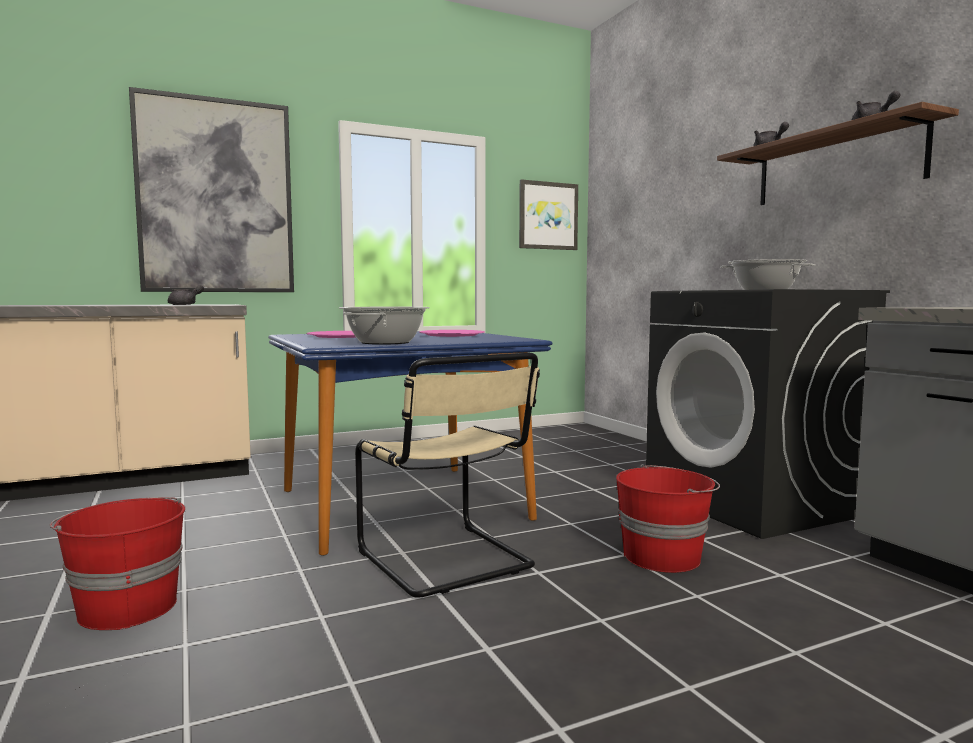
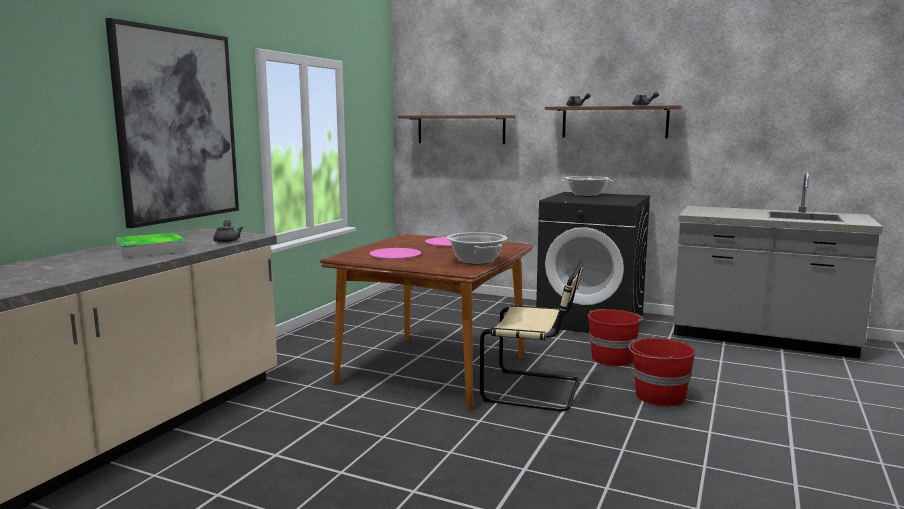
camera: 40 degrees left, 5 degrees up
red bucket [50,497,185,630] -> red bucket moved to [629,336,695,406]
blue dining table [268,331,553,556] -> brown dining table [320,234,534,410]
picture [519,179,578,250] -> none
none -> tray [116,233,187,258]
none -> shelf [398,115,516,144]

